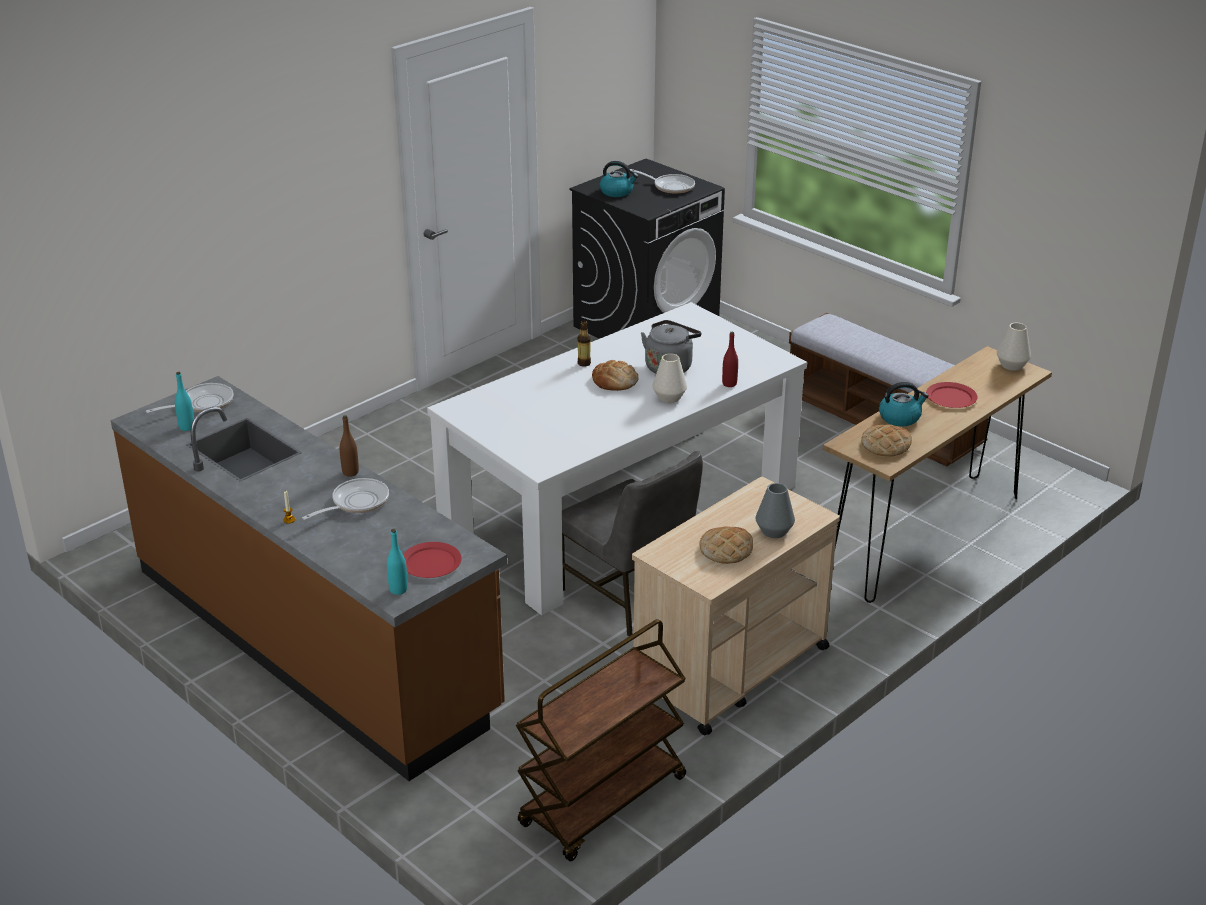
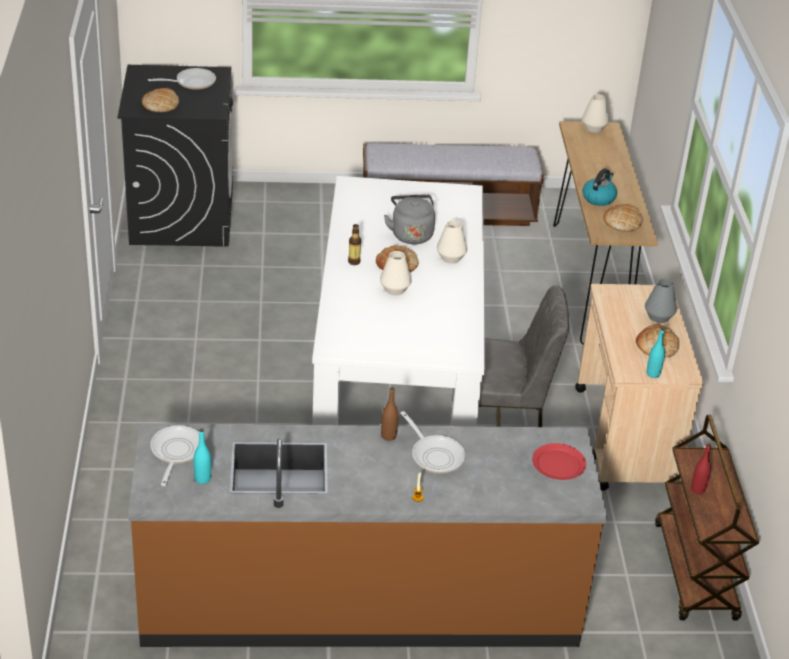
camera: 50 degrees left, 5 degrees up
frying pan [302,478,389,520] -> frying pan turned 150 degrees clockwise [401,411,465,474]
turquoise bottle [387,529,408,595] -> turquoise bottle moved to [647,328,665,378]
kettle [599,161,638,197] -> bread [142,88,179,112]
red bottle [722,332,738,387] -> red bottle moved to [691,443,711,494]
red plate [926,382,978,408] -> none
none -> white vase [380,251,412,295]

